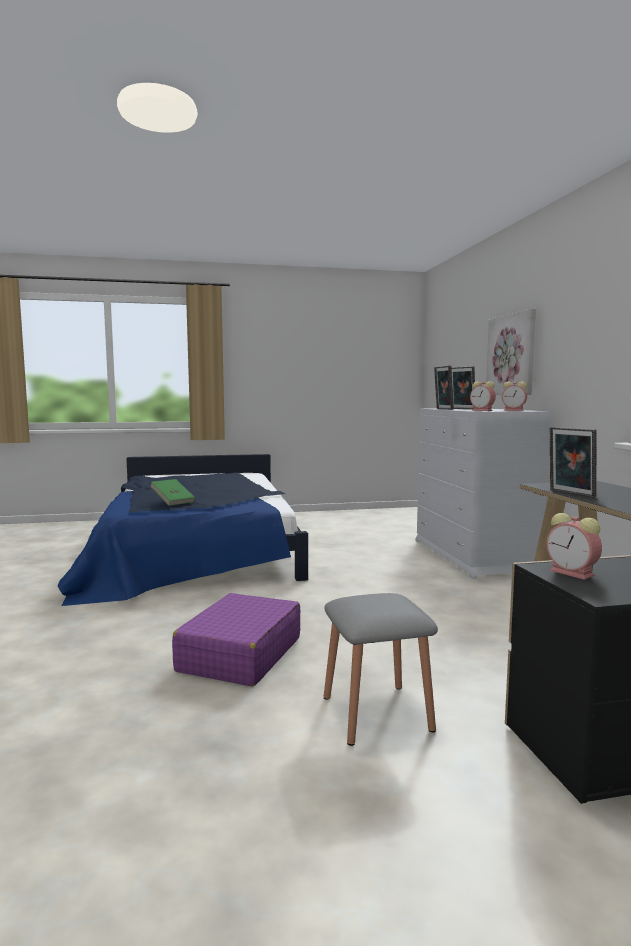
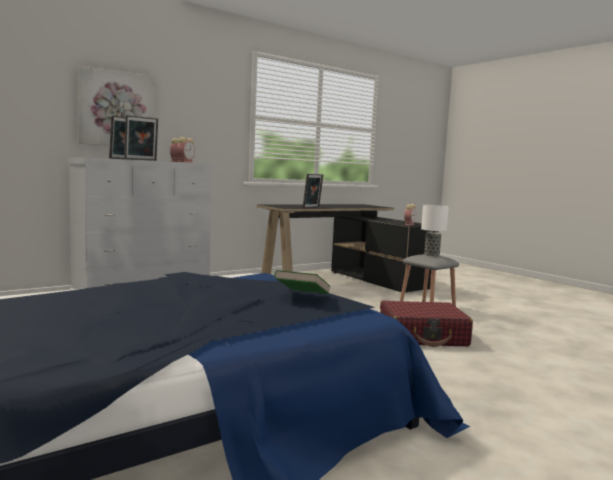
camera: 115 degrees left, 0 degrees up
purple suitcase [172,593,300,686] -> red suitcase [380,300,473,347]
none -> table lamp [421,205,449,257]

